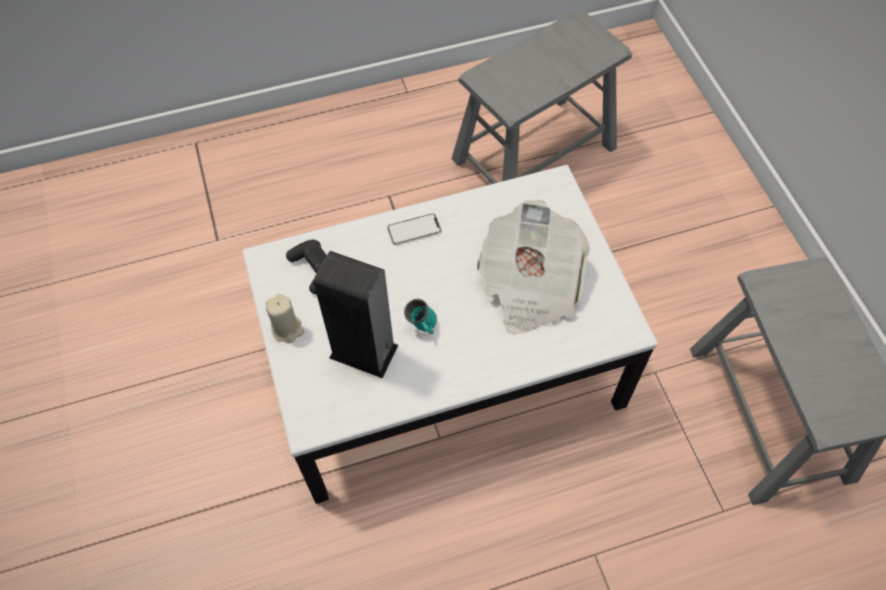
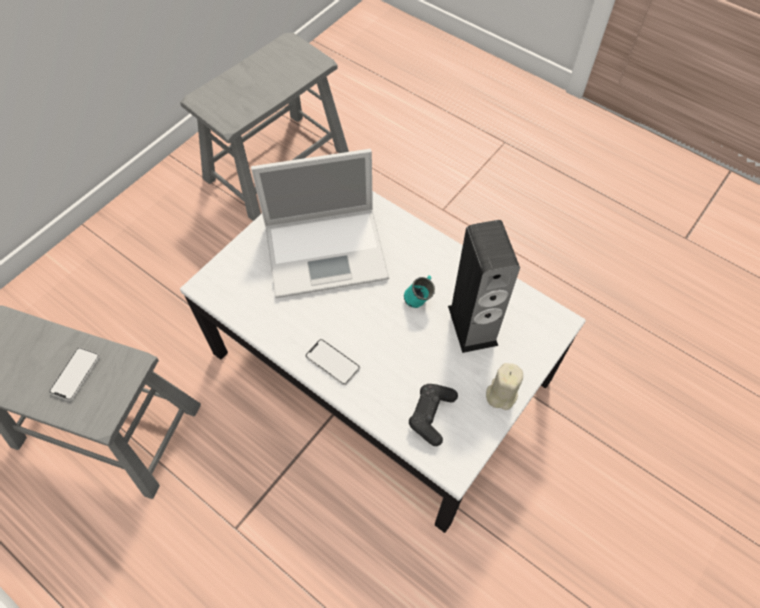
camera: 125 degrees left, 0 degrees up
newspaper [477,200,590,335] -> laptop [251,149,389,298]
none -> phone [49,347,100,401]

